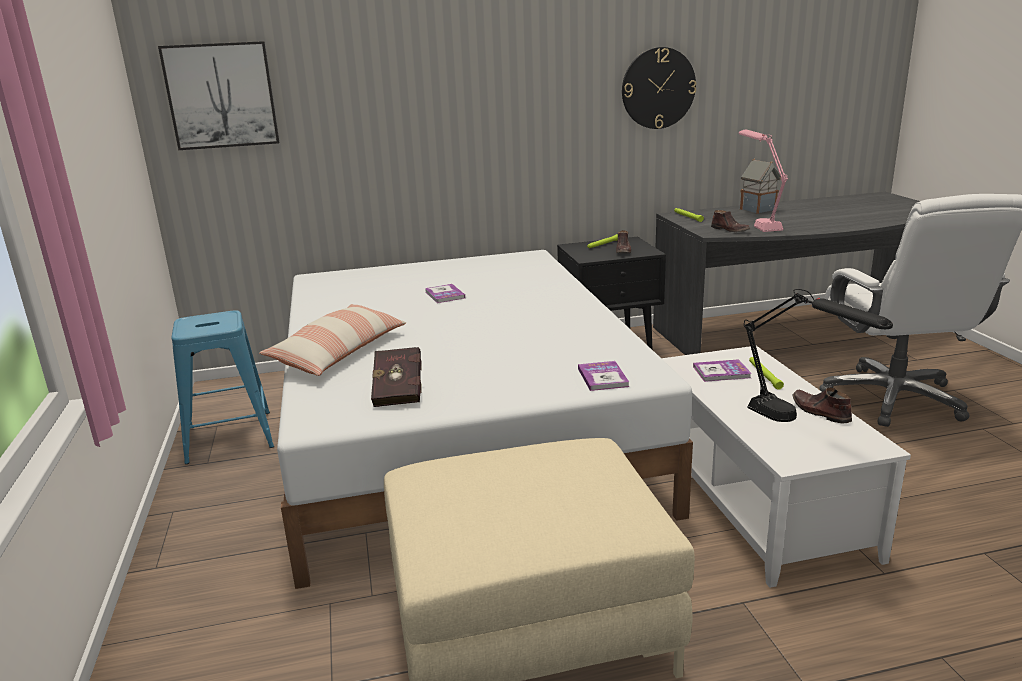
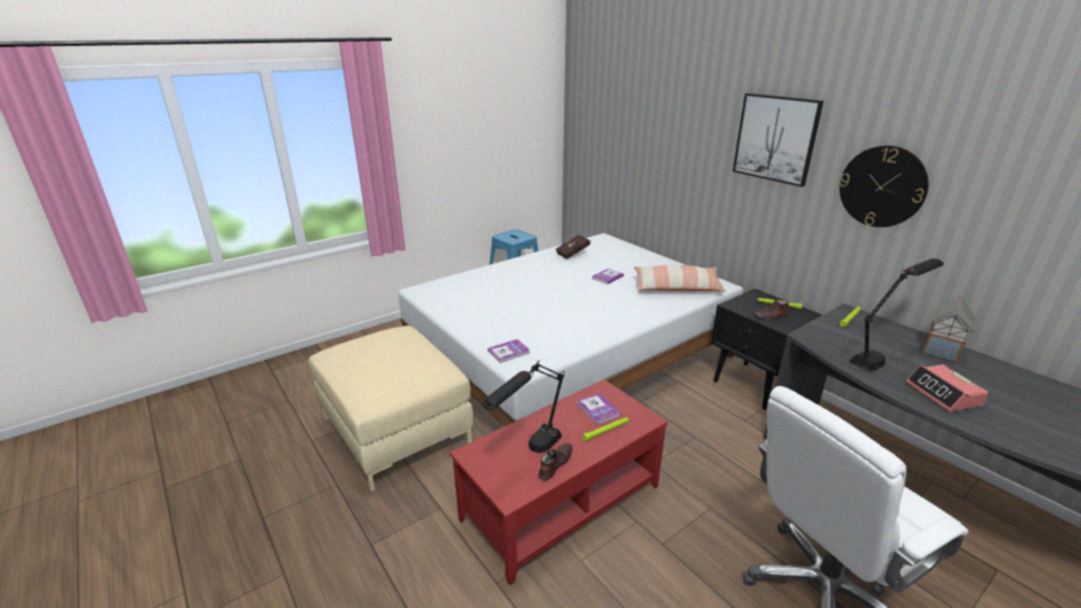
camera: 65 degrees right, 5 degrees up
picture [158,41,279,150] -> picture moved to [733,93,824,187]
pillow [259,304,406,376] -> pillow moved to [634,265,726,292]
red book [371,347,422,407] -> red book moved to [555,235,591,259]
white coffee table [661,346,911,588] -> red coffee table [450,379,668,585]
brown shoe [711,210,750,232] -> none
pink table lamp [739,130,788,232] -> black table lamp [850,258,944,372]
none -> alarm clock [906,365,988,412]

